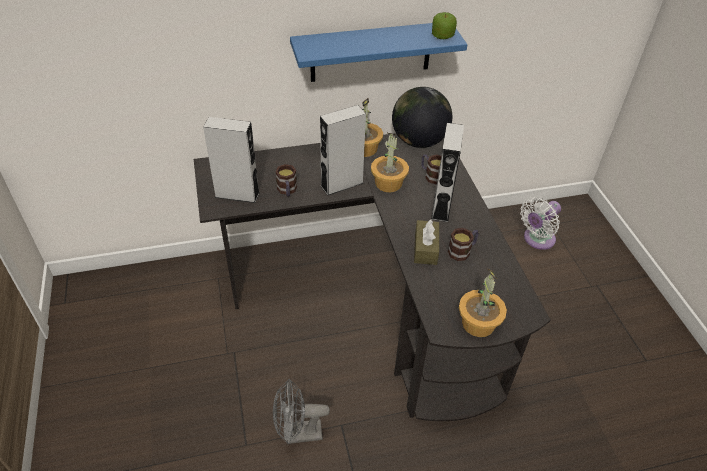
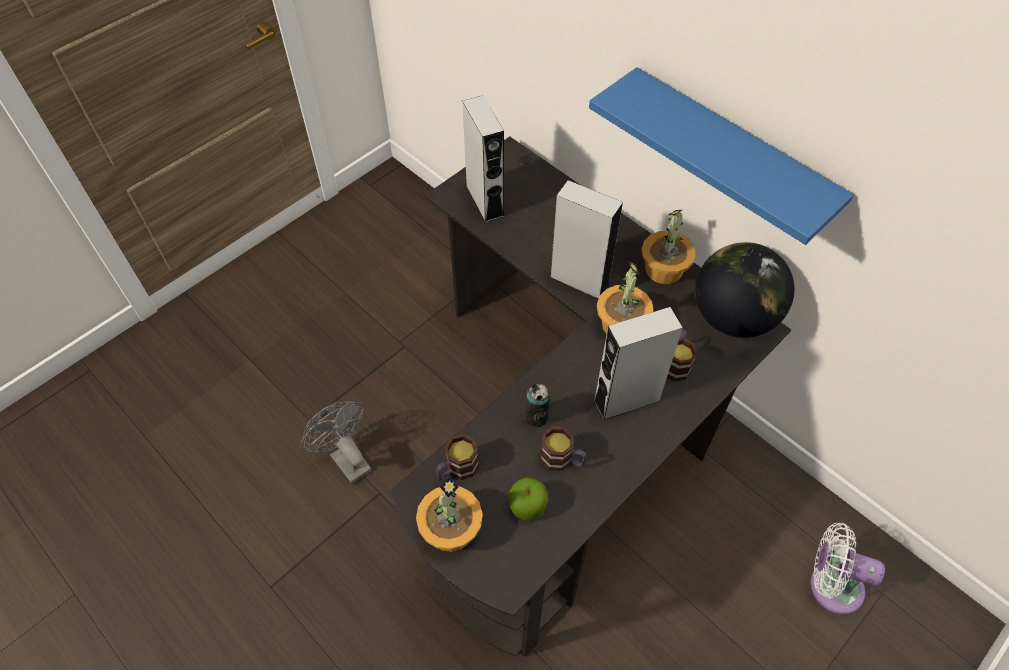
camera: 60 degrees right, 10 degrees up
mug [275,164,297,197] -> mug moved to [436,434,479,480]
brown tissue box [414,219,439,265] -> can [525,384,550,427]
apple [432,12,457,39] -> apple moved to [509,478,548,521]

